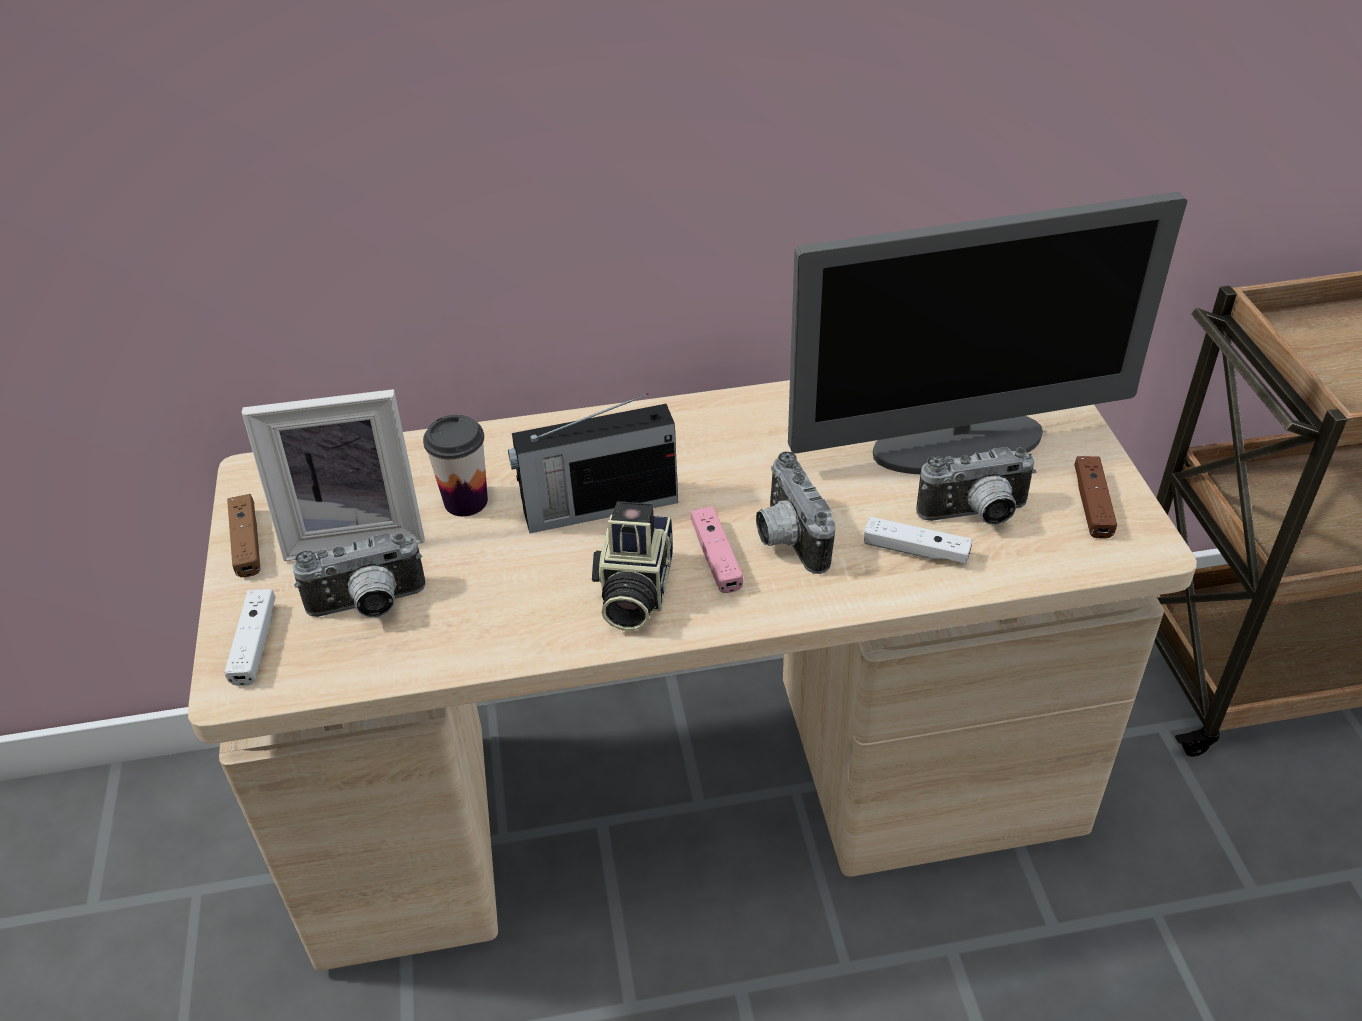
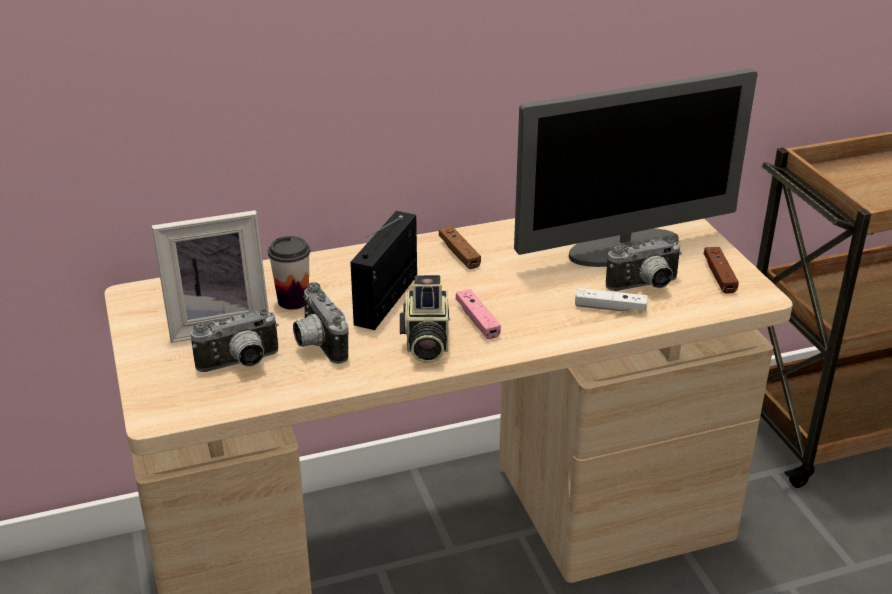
camera: 10 degrees left, 10 degrees down
white game controller [224,589,276,686] -> none
brown game controller [227,494,260,577] -> brown game controller moved to [439,226,481,269]
radio [508,393,678,533] -> radio turned 135 degrees clockwise [350,211,417,330]
camera [756,451,836,574] -> camera moved to [293,282,348,364]

